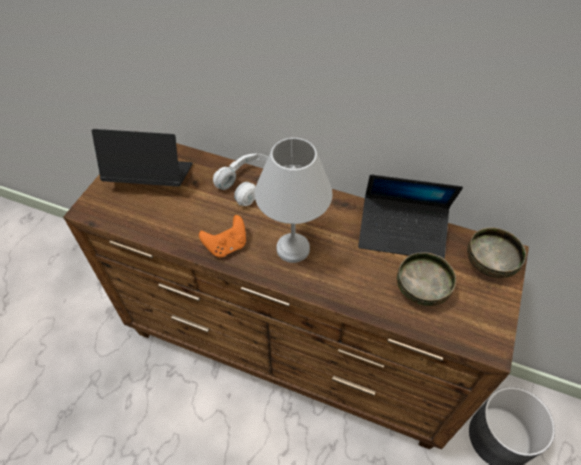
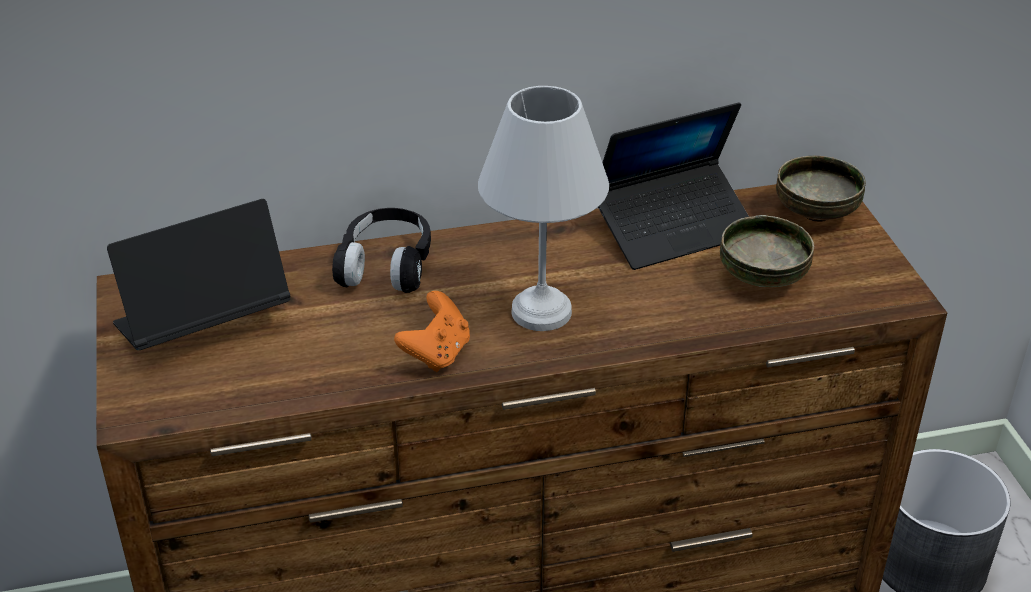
camera: 35 degrees left, 15 degrees down
white headphones [213,154,268,206] -> black headphones [332,208,431,293]

